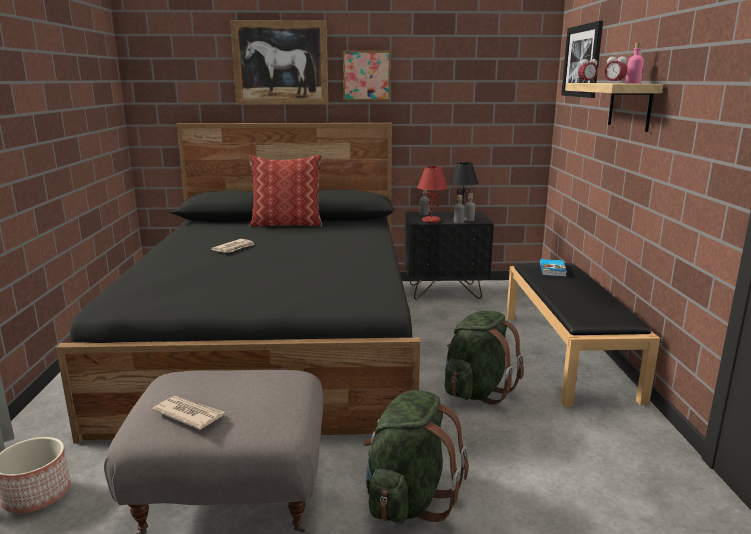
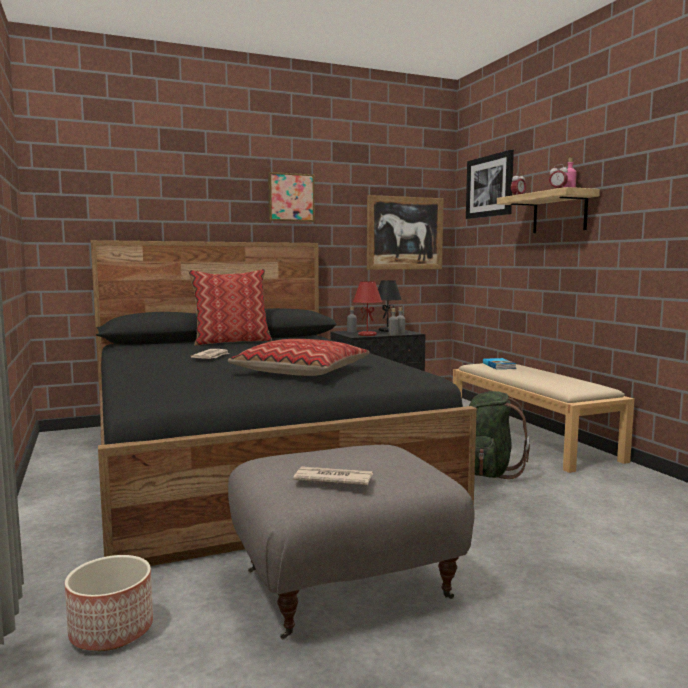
camera: 20 degrees left, 10 degrees down
picture [230,20,328,105] -> picture moved to [367,195,444,270]
green backpack [363,390,469,524] -> none
black bench [506,263,660,407] -> beige bench [453,363,634,473]
none -> pillow [228,339,369,376]

